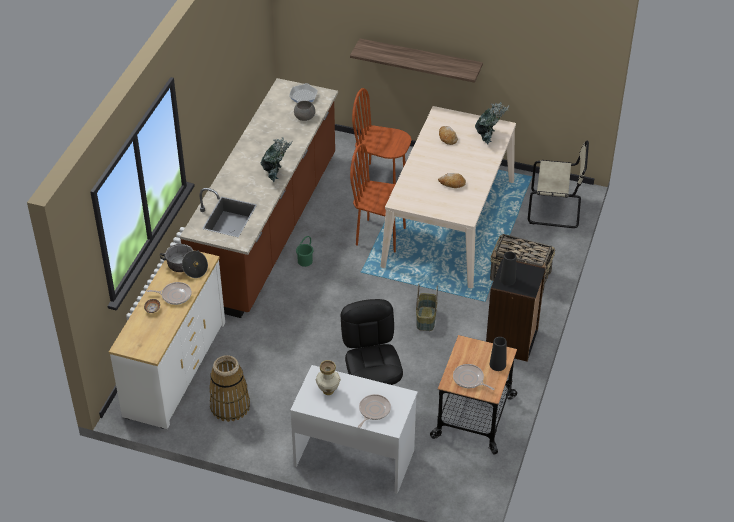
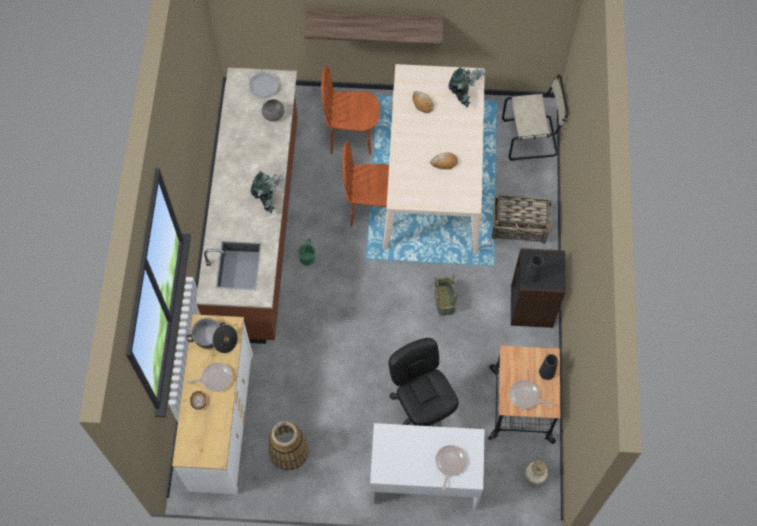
camera: 15 degrees left, 20 degrees up
vase [316,360,341,395] -> vase moved to [525,461,548,484]

